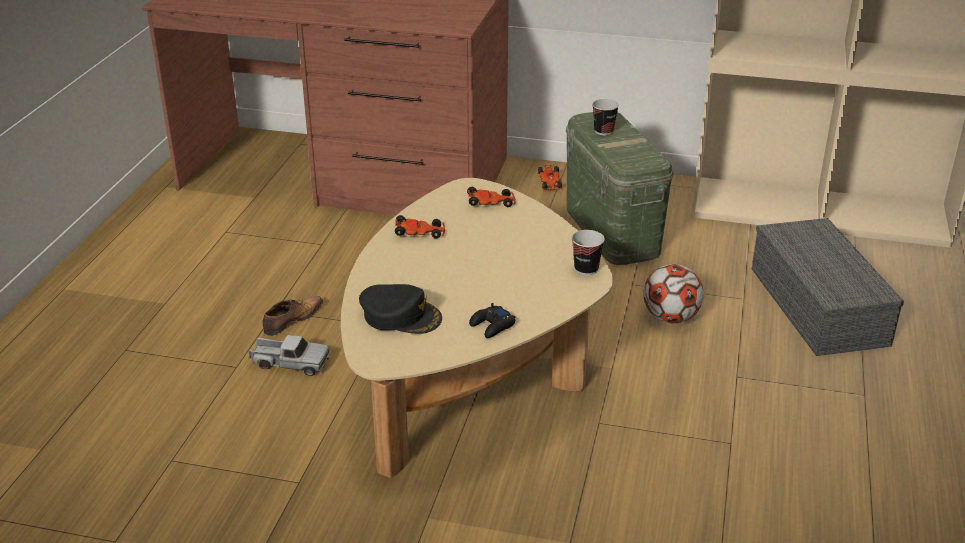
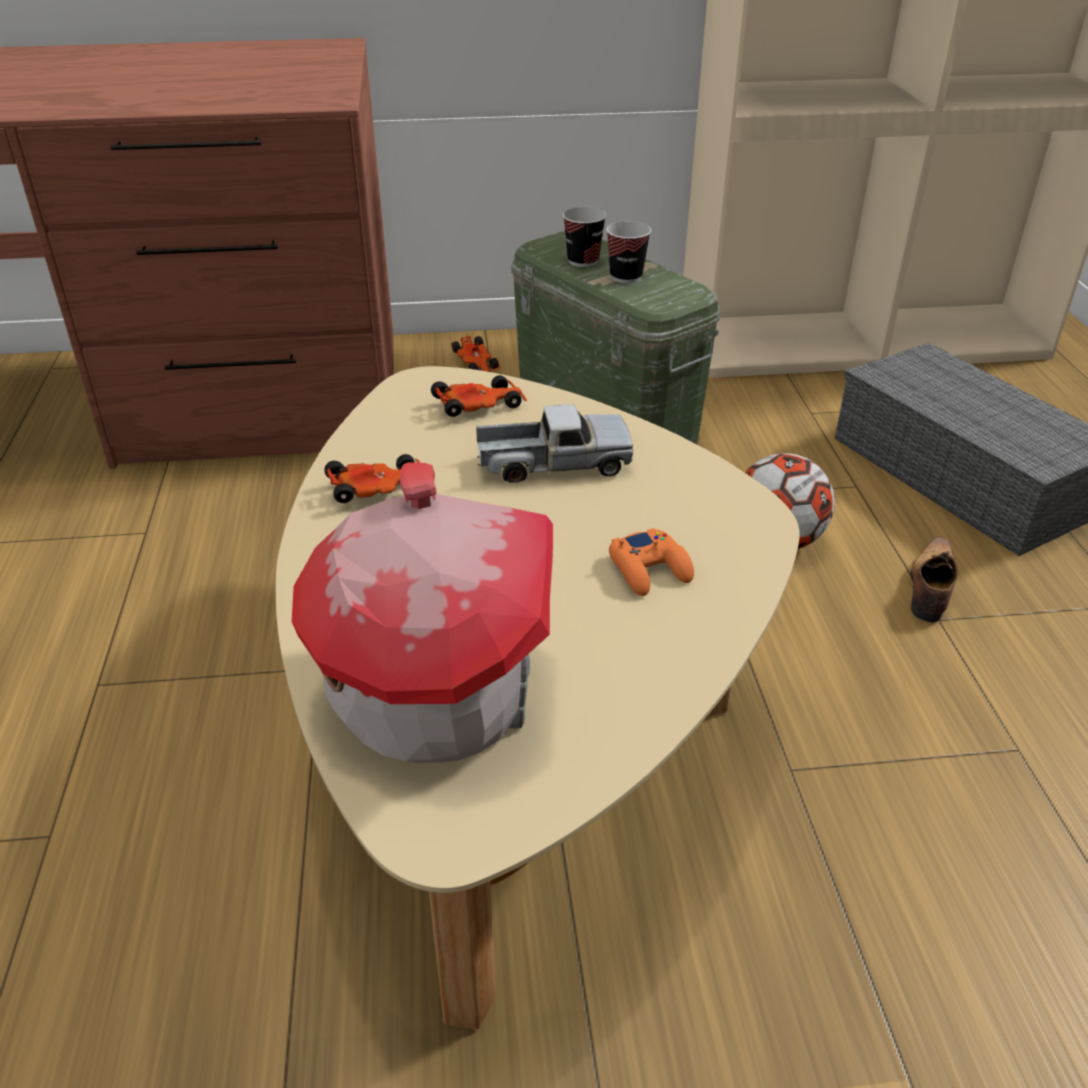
camera: 20 degrees left, 5 degrees up
toy truck [248,335,330,376] -> toy truck moved to [476,404,633,483]
shoe [263,296,323,336] -> shoe moved to [910,537,958,623]
black cap [359,284,442,334] -> toy house [292,462,553,763]
black game controller [469,303,516,338] -> none
cup [572,230,605,275] -> cup moved to [606,221,651,283]
none -> orange game controller [609,528,694,596]

